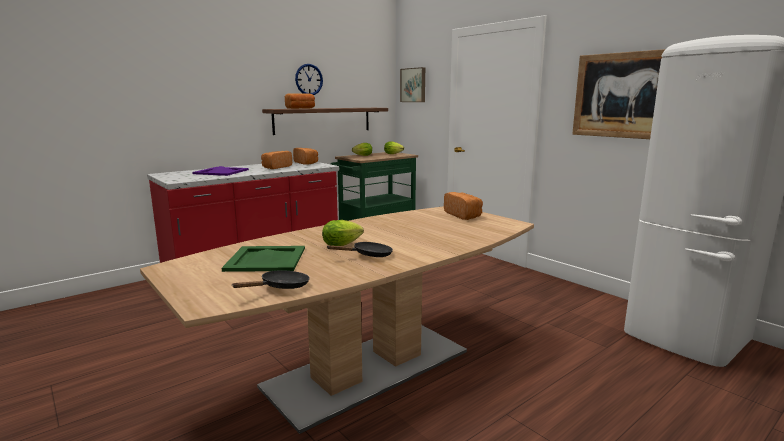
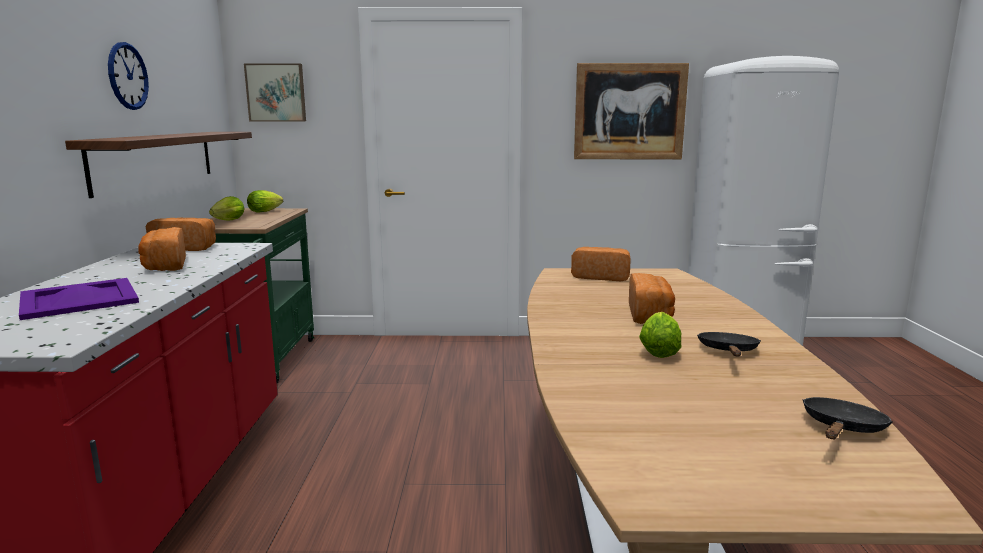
camera: 50 degrees left, 0 degrees up
green tray [222,246,305,272] -> none
black frying pan [232,270,310,289] -> black frying pan turned 45 degrees clockwise [803,397,893,439]
bread [285,93,315,109] -> bread moved to [629,273,675,324]

